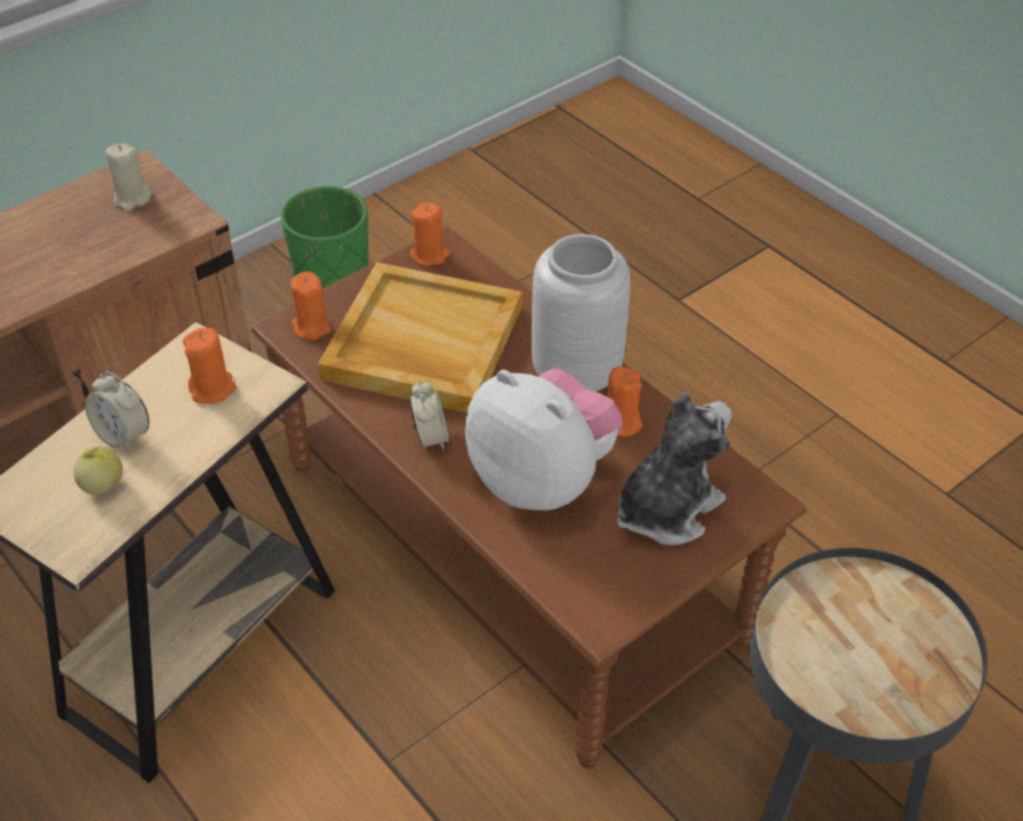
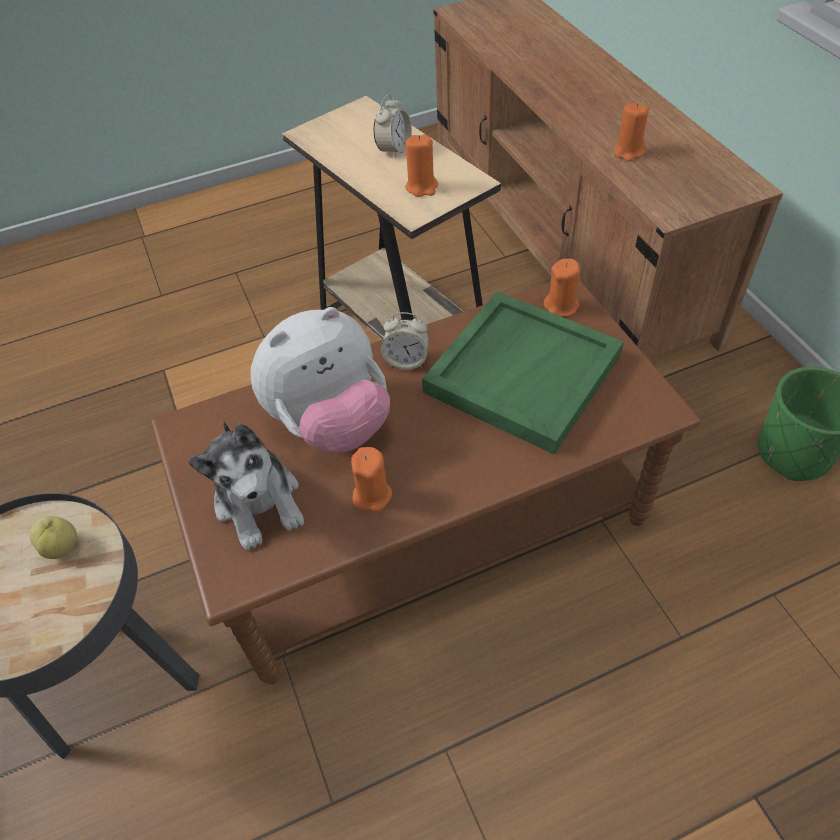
camera: 110 degrees right, 5 degrees up
apple [74,446,123,495] -> apple moved to [30,516,77,559]
alarm clock [85,371,149,452] -> alarm clock turned 150 degrees clockwise [373,94,412,159]
beige candle [105,144,152,211] -> none
beige tray [318,262,522,413] -> green tray [422,291,624,454]
orange candle [410,203,450,266] -> orange candle moved to [614,103,649,162]
grey vase [531,234,630,392] -> none

